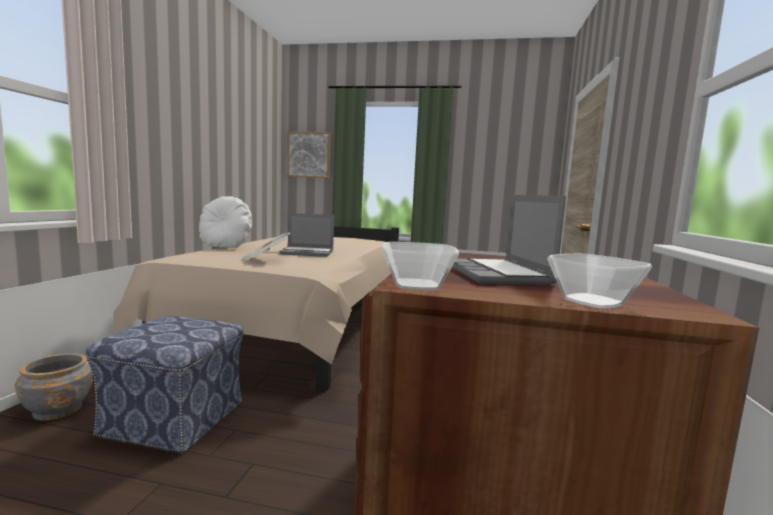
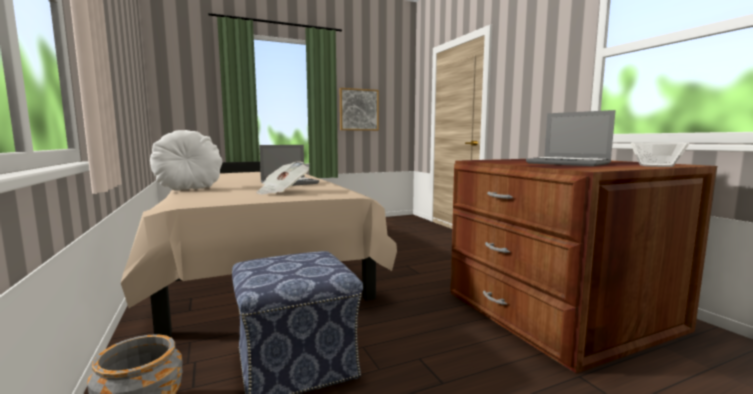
camera: 35 degrees left, 0 degrees up
picture [287,131,331,178] -> picture moved to [340,88,379,131]
bowl [382,242,459,290] -> none

